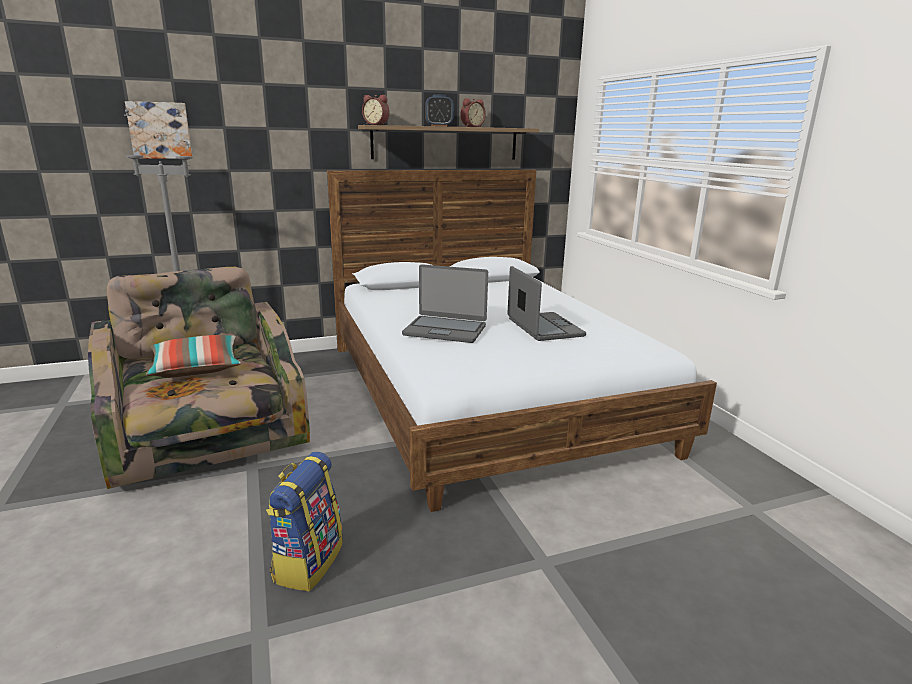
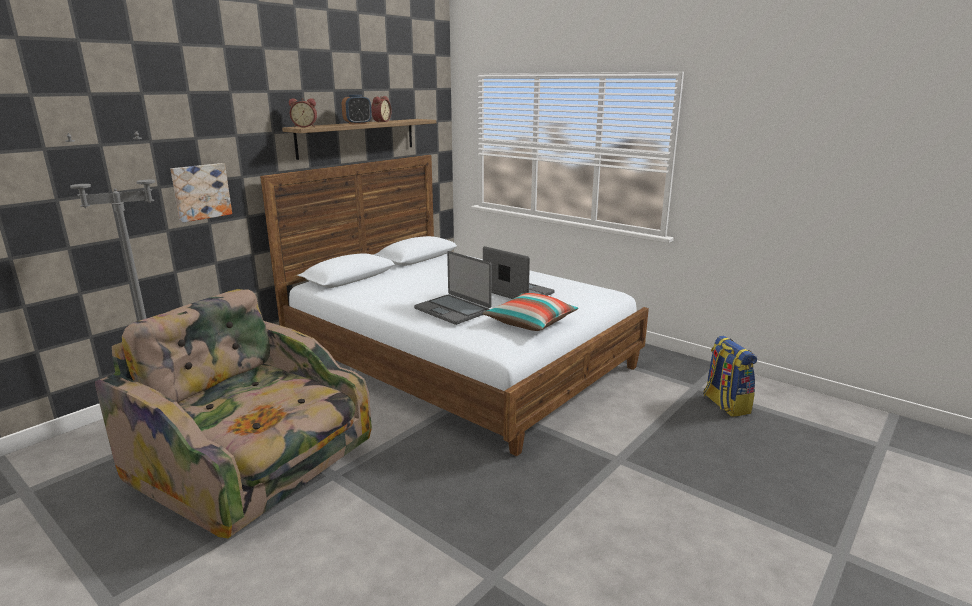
camera: 30 degrees left, 0 degrees up
picture [125,101,192,159] -> picture moved to [170,163,232,223]
pillow [146,335,241,378] -> pillow moved to [482,293,579,331]
backpack [266,452,343,592] -> backpack moved to [703,336,757,417]
laptop [402,264,488,343] -> laptop turned 60 degrees clockwise [414,251,492,325]

